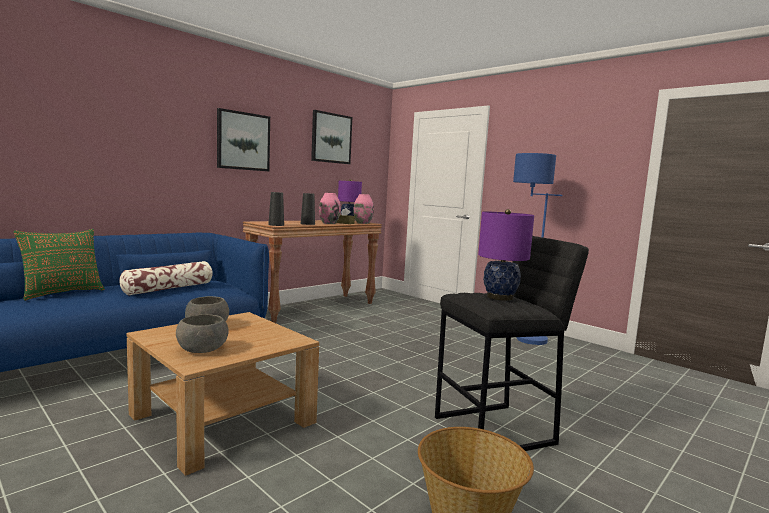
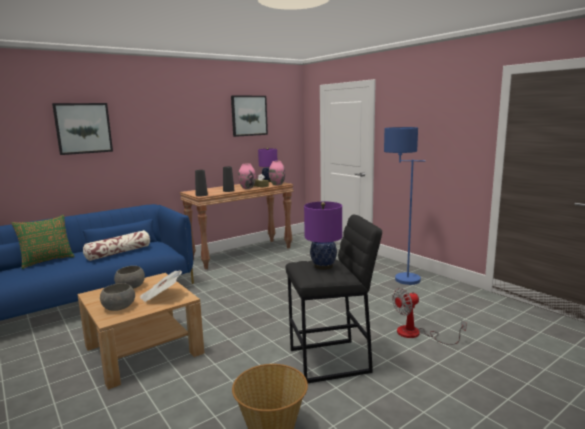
camera: 10 degrees right, 5 degrees up
picture [217,108,270,171] -> picture moved to [52,103,113,155]
none -> newspaper [140,271,182,303]
none -> fan [392,288,467,345]

